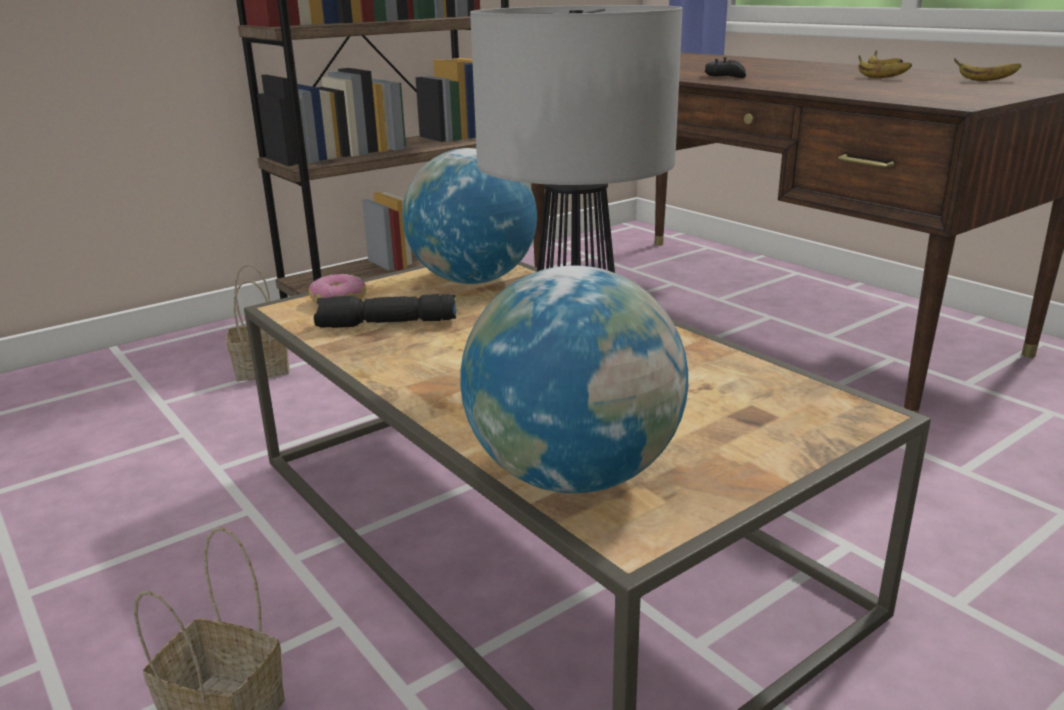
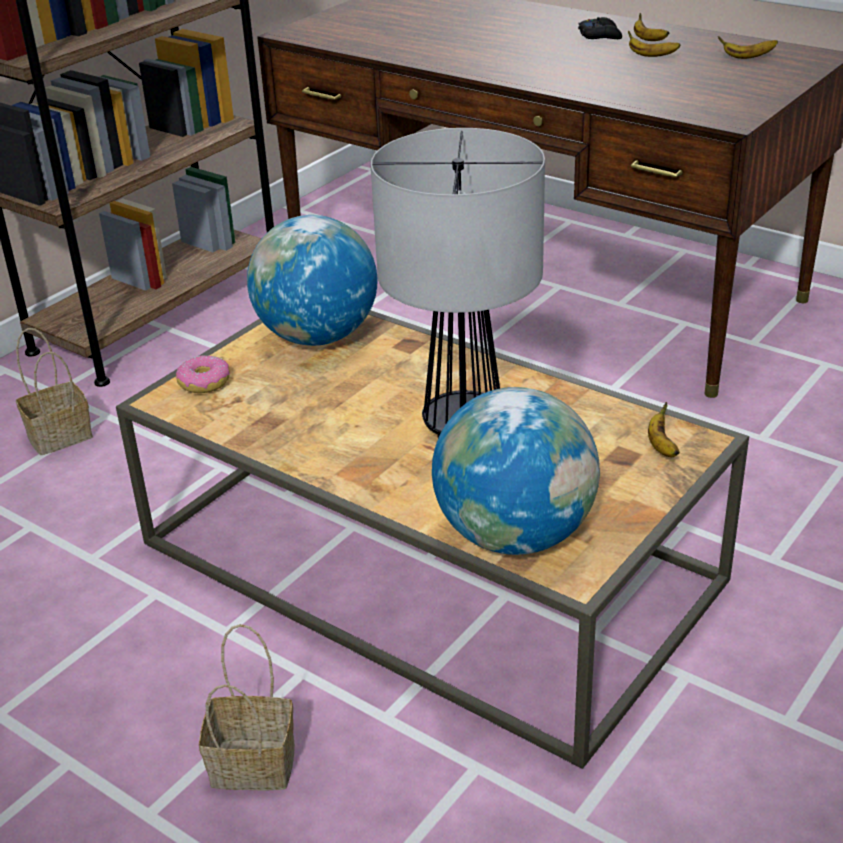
camera: 15 degrees left, 10 degrees up
black flashlight [314,294,456,328] -> none
black game controller [705,57,746,78] -> black game controller moved to [578,17,622,39]
none -> banana [648,402,680,457]

